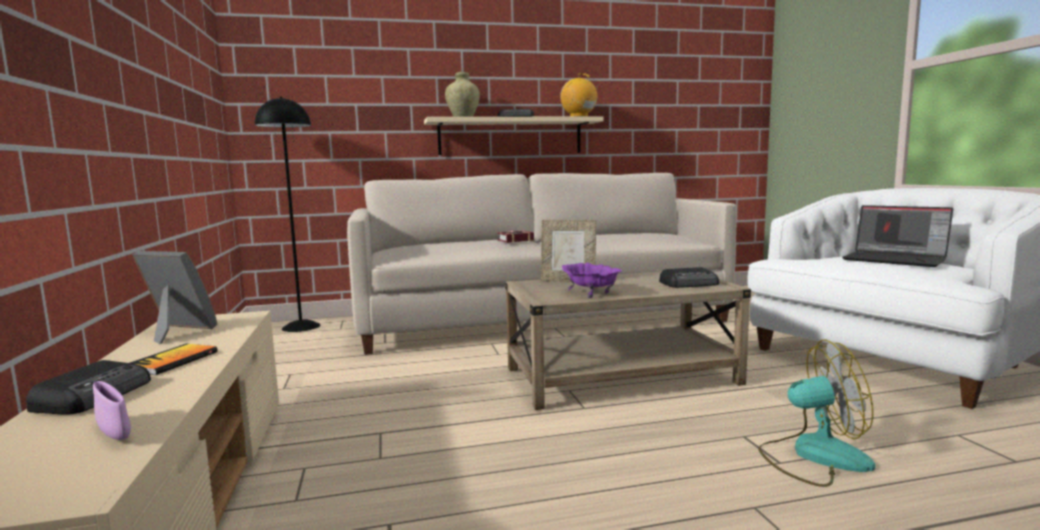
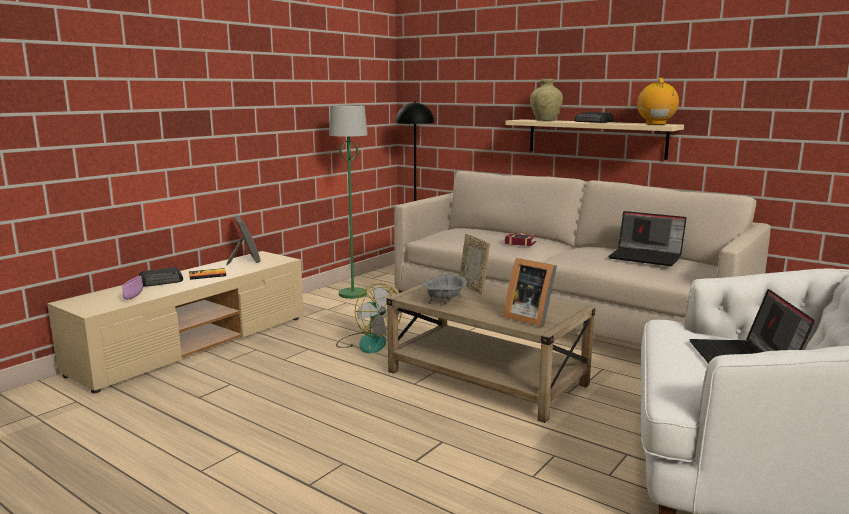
camera: 50 degrees right, 5 degrees up
purple bowl [562,263,622,298] -> grey bowl [423,274,467,305]
radio [659,267,719,288] -> picture frame [504,258,557,327]
fan [758,340,875,487] -> fan moved to [336,283,402,353]
none -> green floor lamp [329,105,368,299]
none -> laptop [608,211,687,266]

